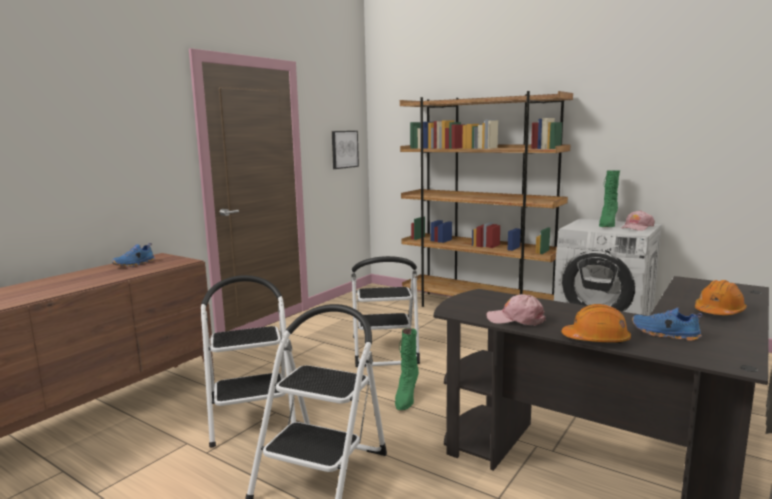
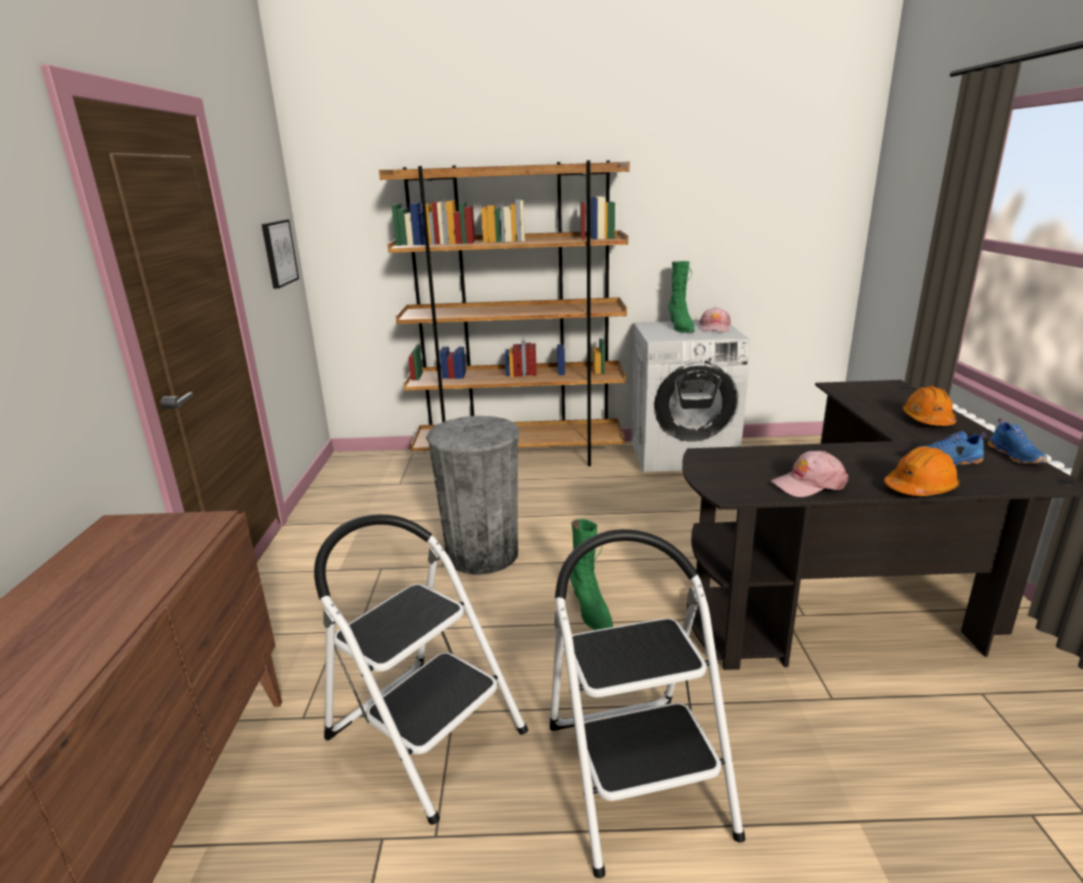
camera: 35 degrees left, 10 degrees up
blue shoe [112,243,155,267] -> blue shoe moved to [988,419,1047,464]
step ladder [351,256,420,367] -> grey trash can [426,416,520,575]

